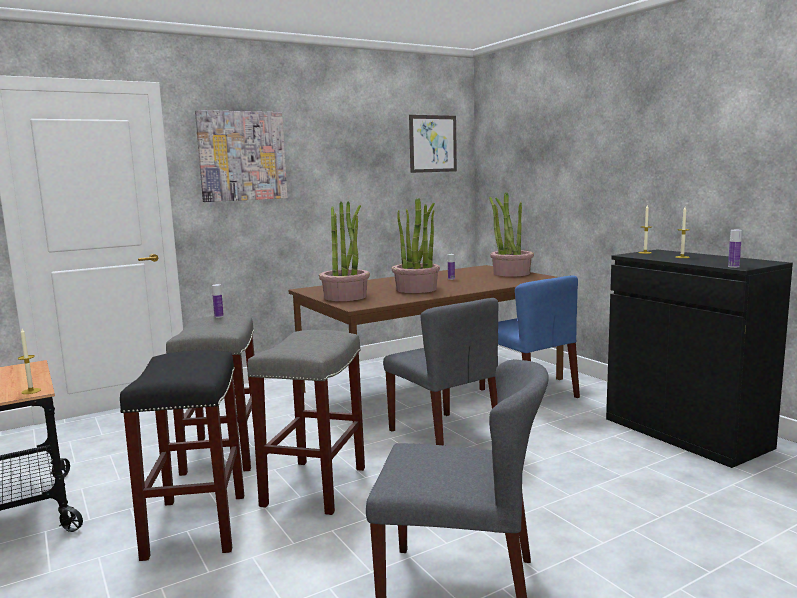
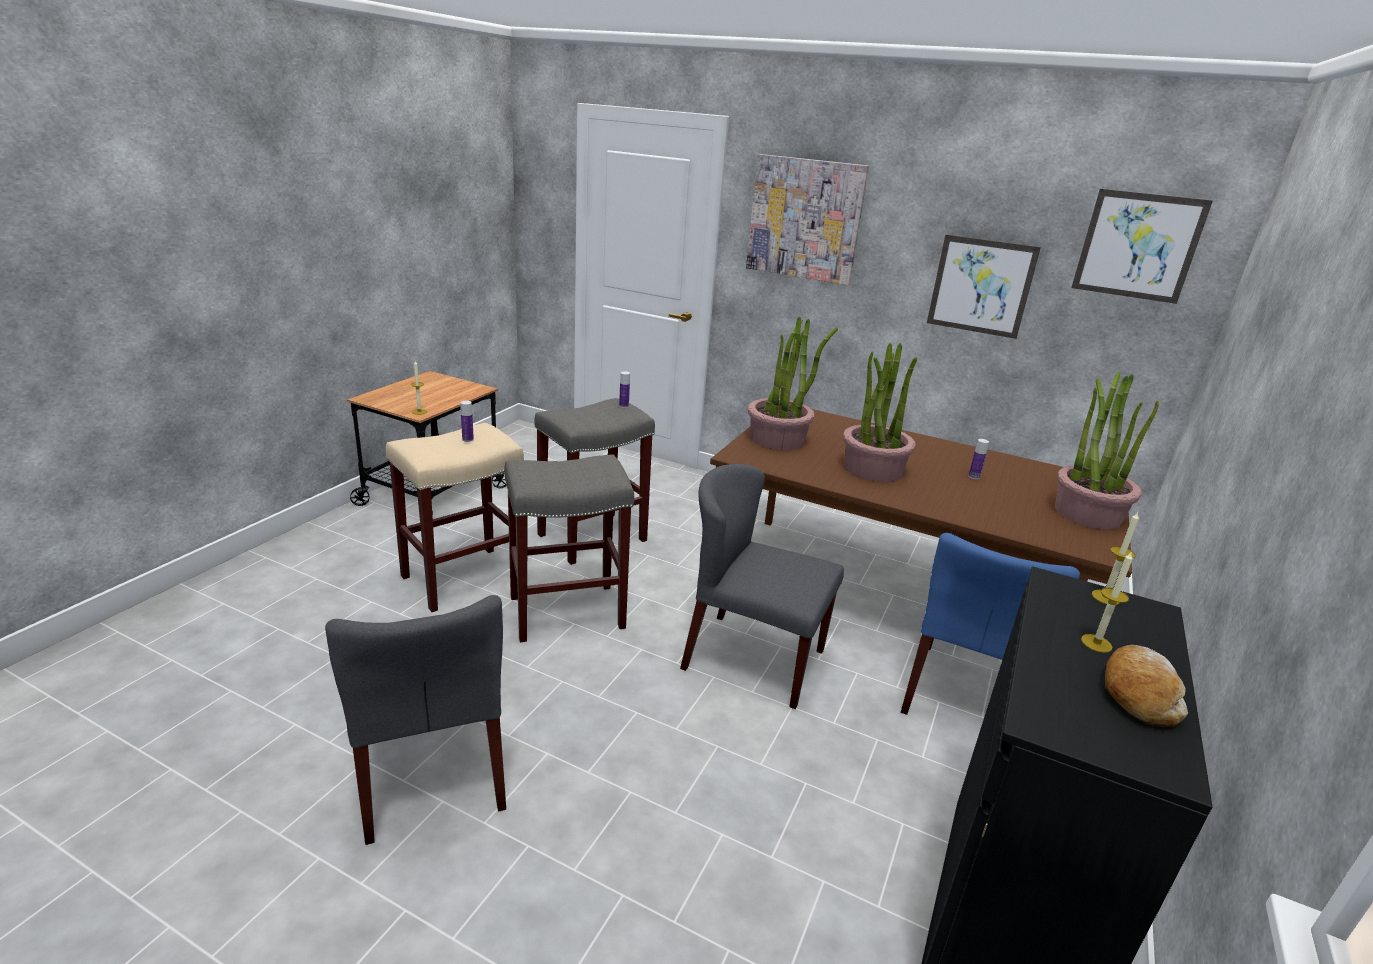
camera: 55 degrees right, 15 degrees up
black stool [120,350,244,561] -> beige stool [386,423,524,612]
grey chair [383,298,498,445] -> grey chair turned 90 degrees clockwise [680,464,844,709]
bottle [728,230,742,268] -> bottle moved to [460,401,474,442]
none -> picture [927,235,1041,339]
none -> bread [1105,645,1188,727]

